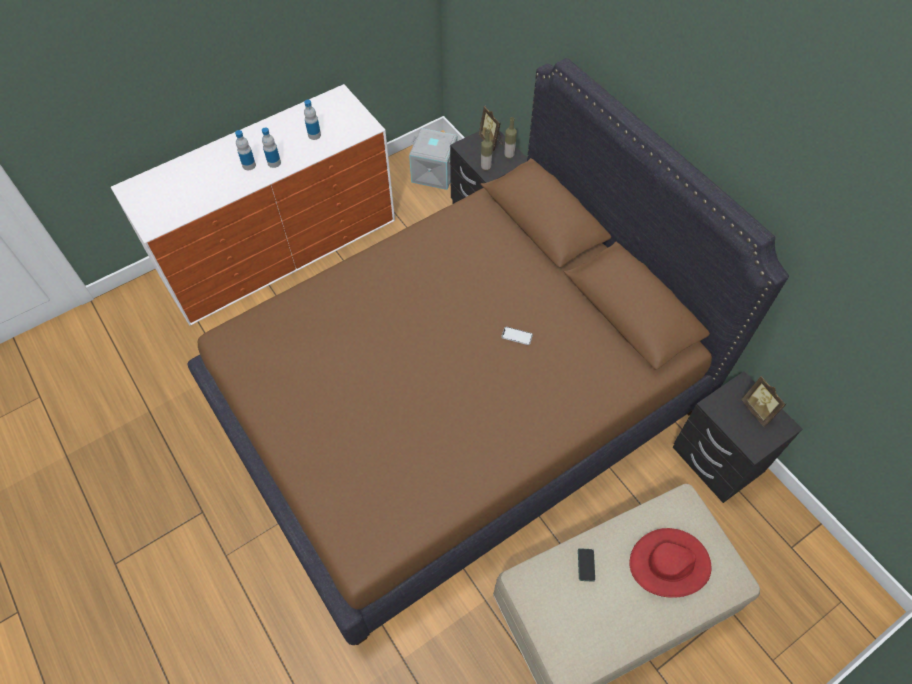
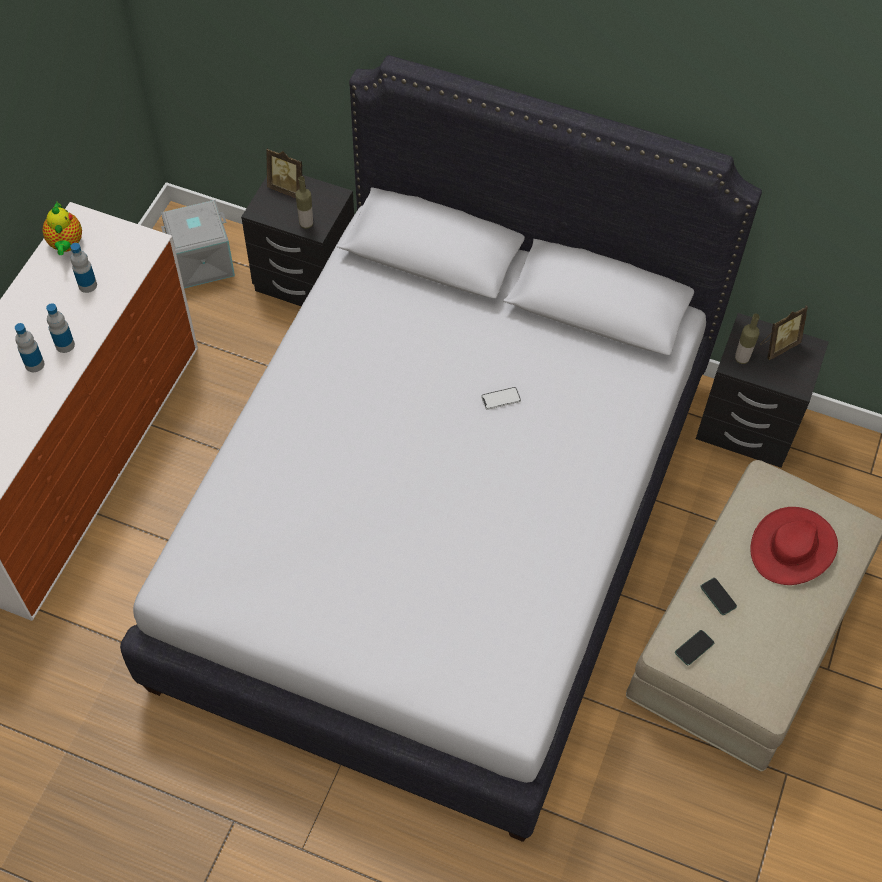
camera: 35 degrees left, 0 degrees up
brown bed [187,58,789,645] -> white bed [120,55,762,842]
bottle [504,117,517,159] -> bottle moved to [735,314,760,364]
picture frame [742,376,786,427] -> picture frame turned 60 degrees counterclockwise [760,306,808,360]
none -> teapot [42,202,82,255]
none -> phone [675,630,714,665]

